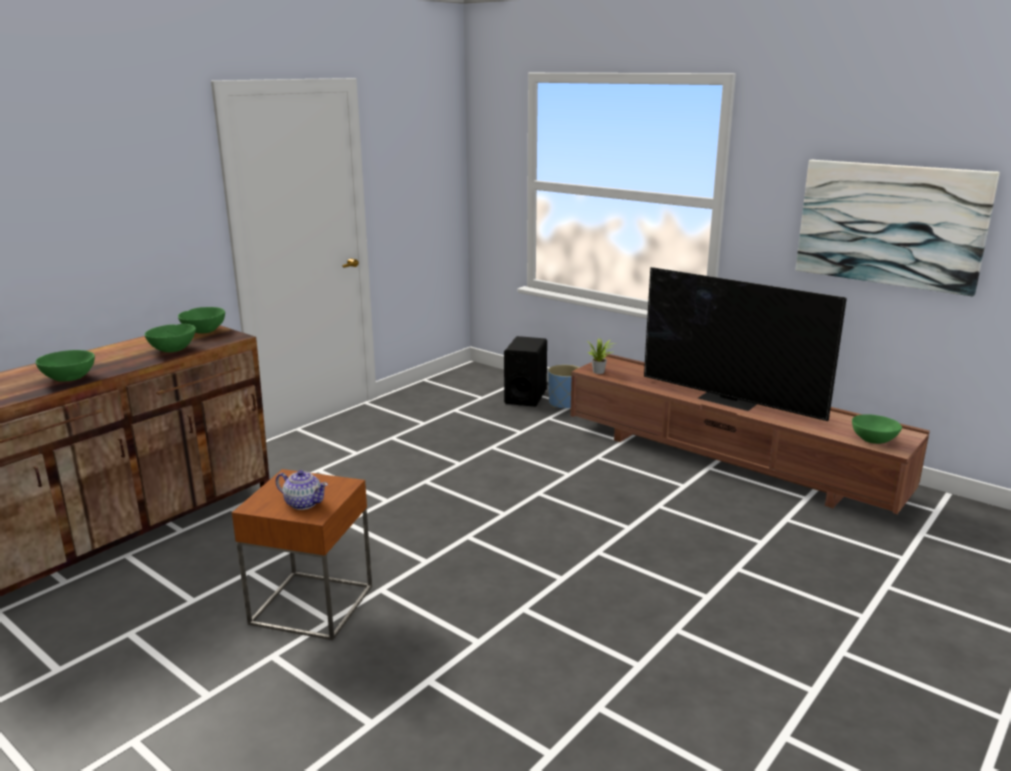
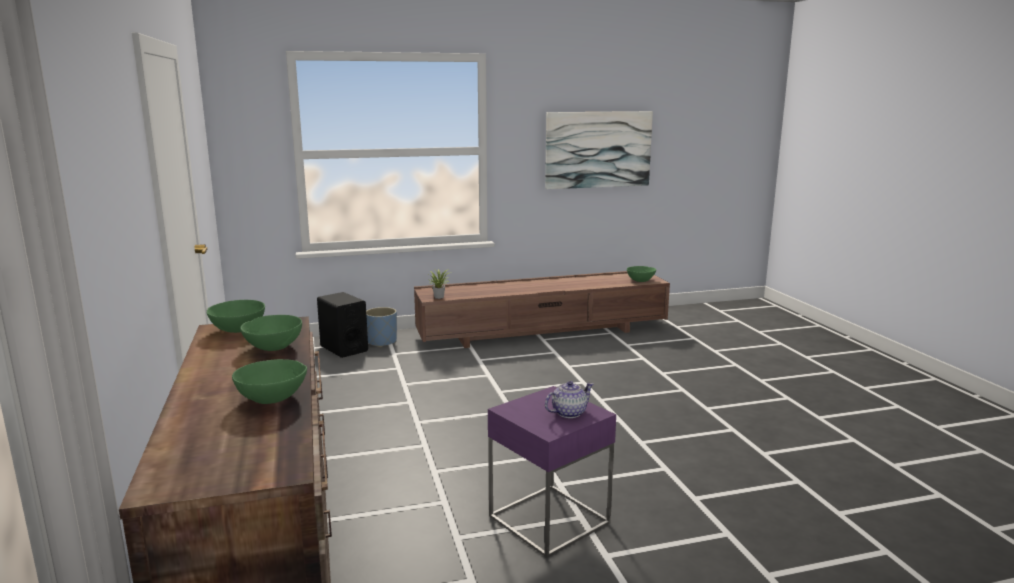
camera: 55 degrees left, 5 degrees down
brown side table [232,469,372,640] -> purple side table [488,386,616,558]
television [644,267,846,421] -> none

